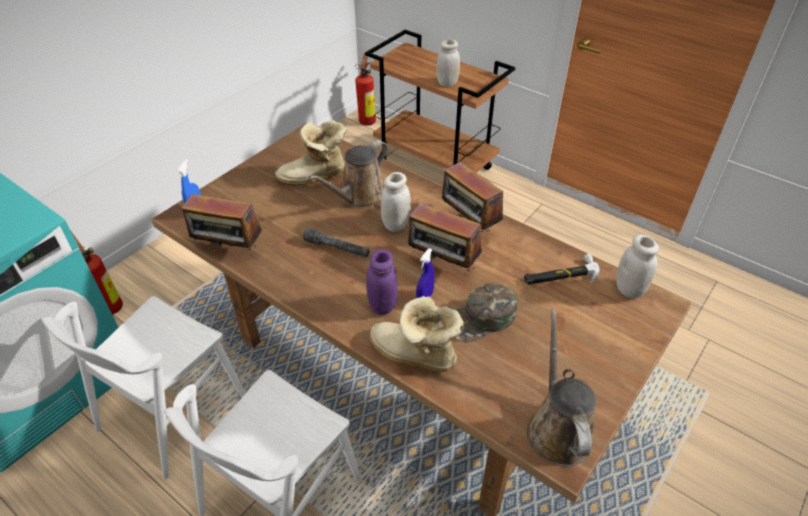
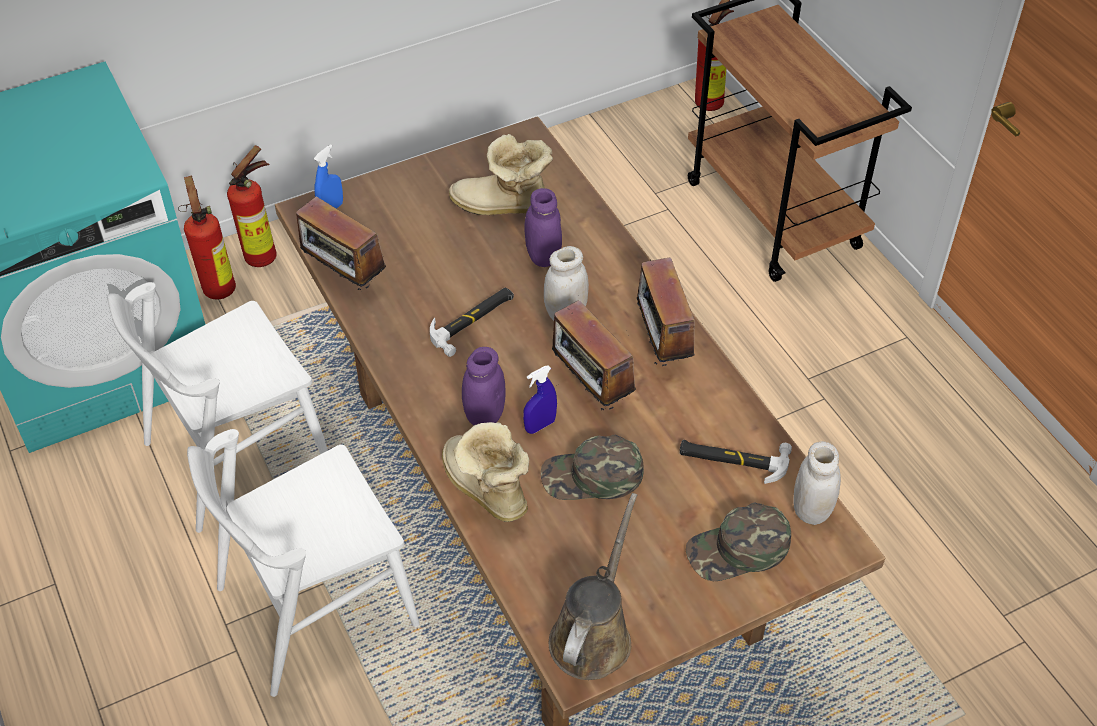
camera: 25 degrees right, 5 degrees up
grey flashlight [303,228,370,257] -> hammer [430,288,514,357]
brown watering can [309,140,388,208] -> purple jar [524,188,562,267]
white jar [436,40,460,86] -> none
none -> fire extinguisher [227,145,277,267]
none -> green cap [686,503,791,581]

